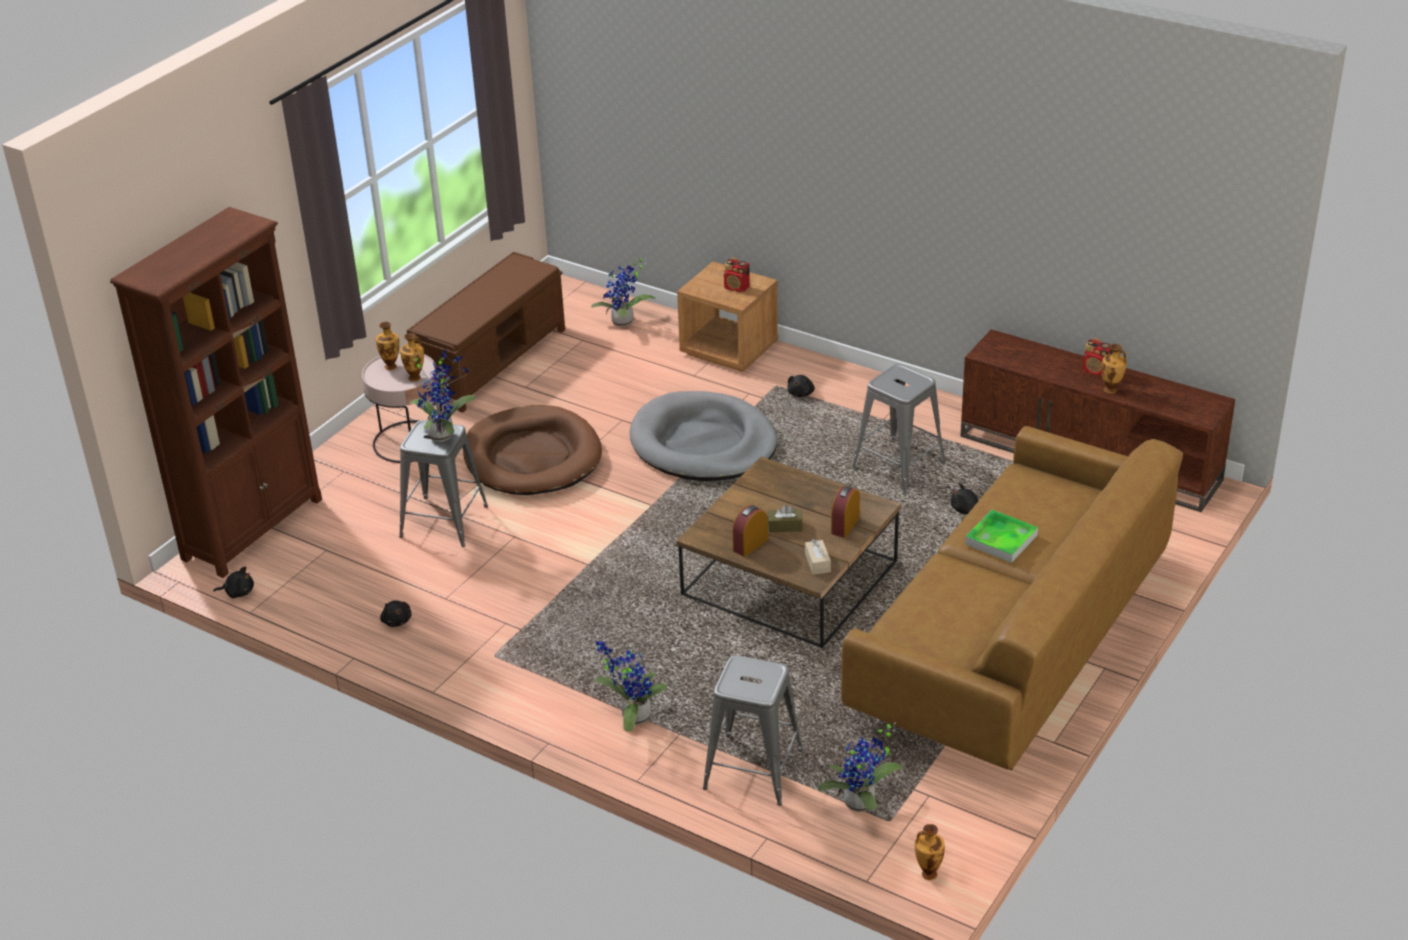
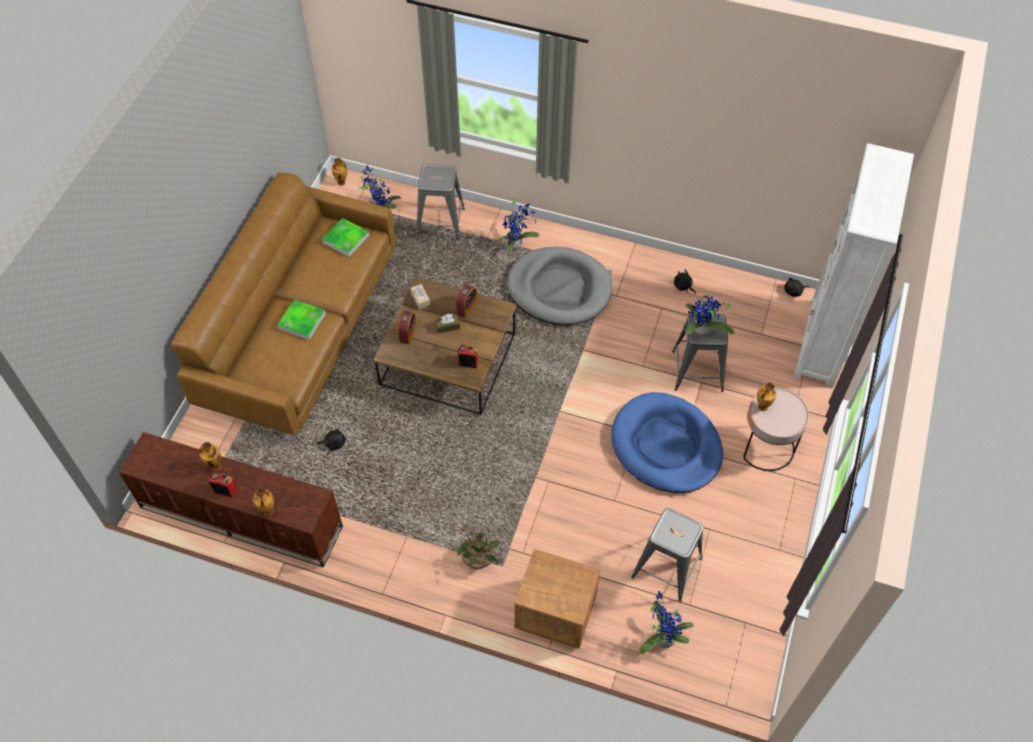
camera: 165 degrees right, 20 degrees up
brown bookcase [110,207,322,578] -> white bookcase [793,143,914,389]
vase [376,322,399,370] -> vase moved to [253,488,274,515]
brown bench [407,252,565,413] -> none
brown dog bed [463,405,602,495] -> blue dog bed [611,392,723,493]
grey dog bed [629,391,778,481] -> grey dog bed moved to [507,247,612,325]
radio [724,257,750,292] -> radio moved to [458,344,478,368]
black plush toy [787,375,815,397] -> potted plant [458,526,501,569]
grey stool [852,364,945,493] -> grey stool moved to [631,508,703,602]
none -> tray [322,218,369,257]

